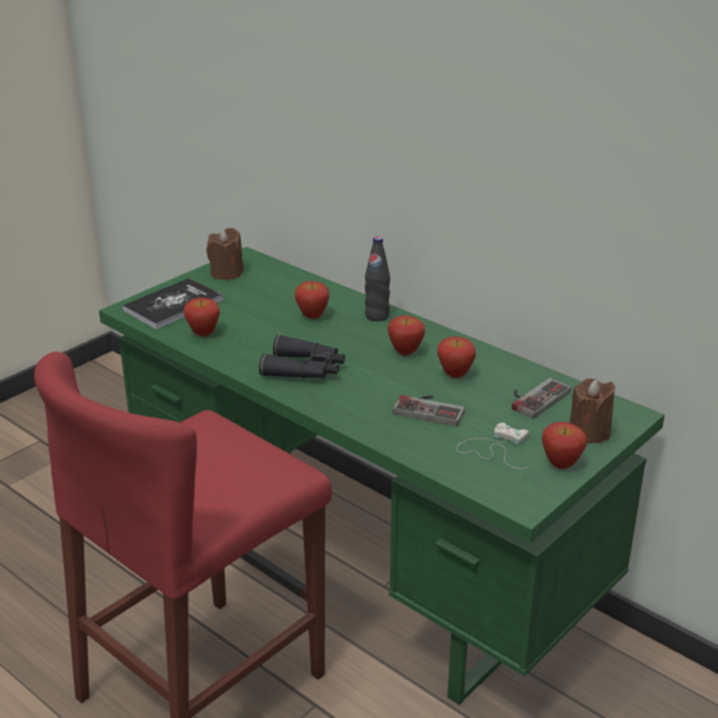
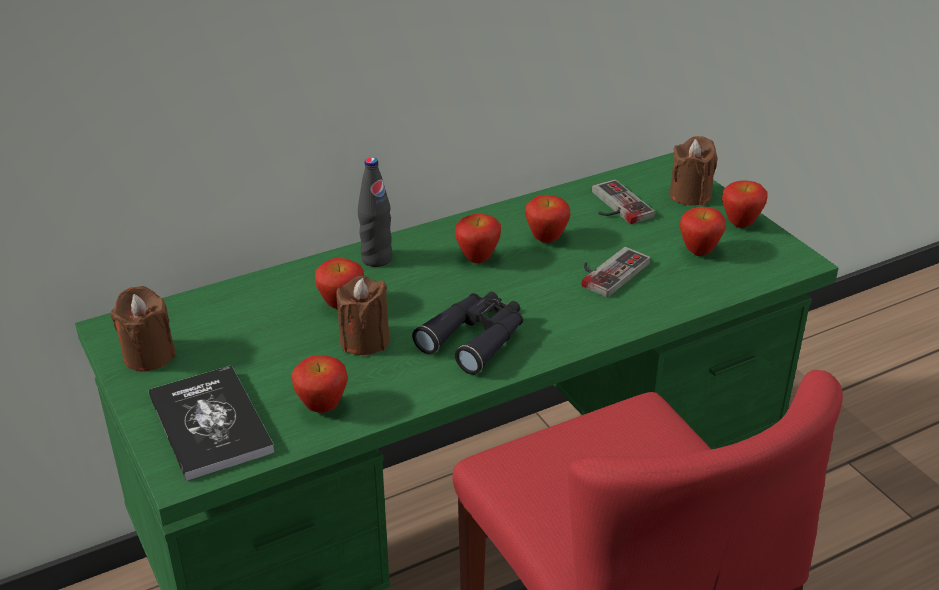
camera: 70 degrees left, 5 degrees up
white game controller [457,423,529,469] -> apple [680,207,726,256]
none -> brown candle [336,276,390,355]

